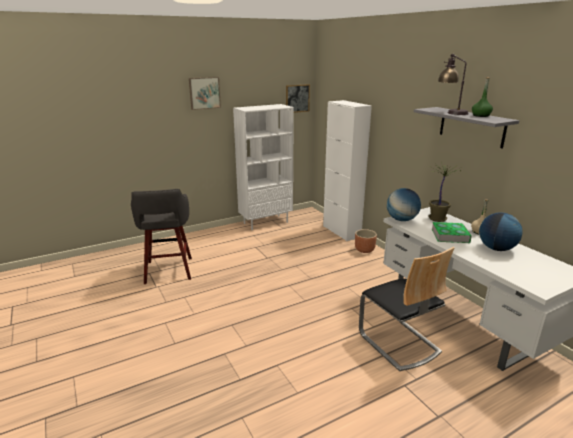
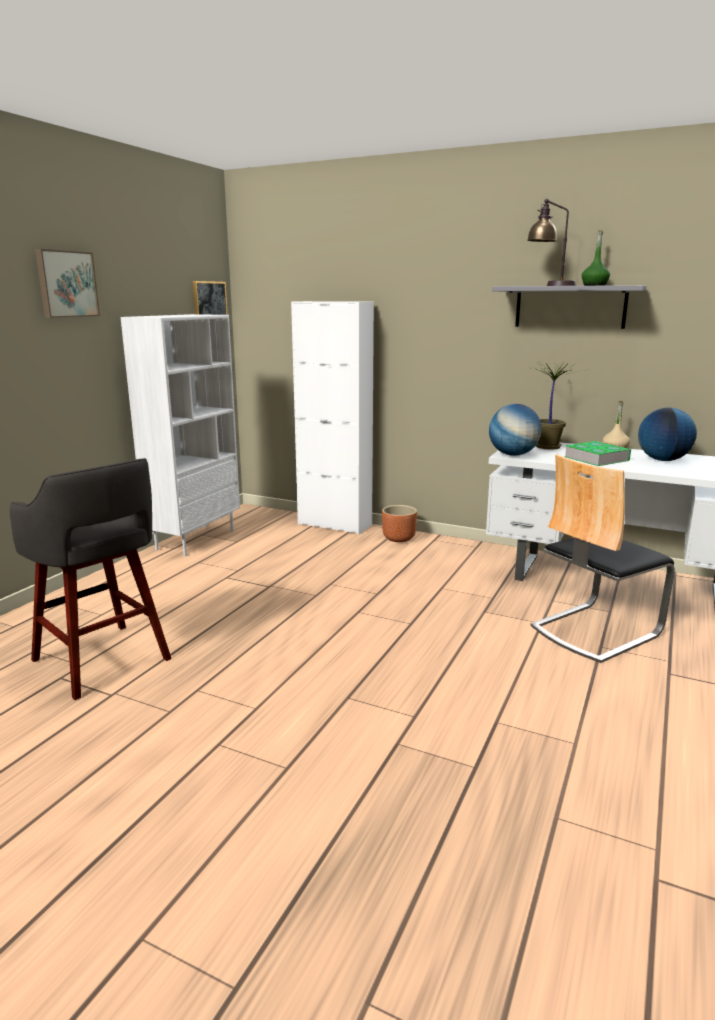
camera: 35 degrees left, 5 degrees down
chair [359,247,455,371] -> chair turned 120 degrees clockwise [530,454,675,663]

